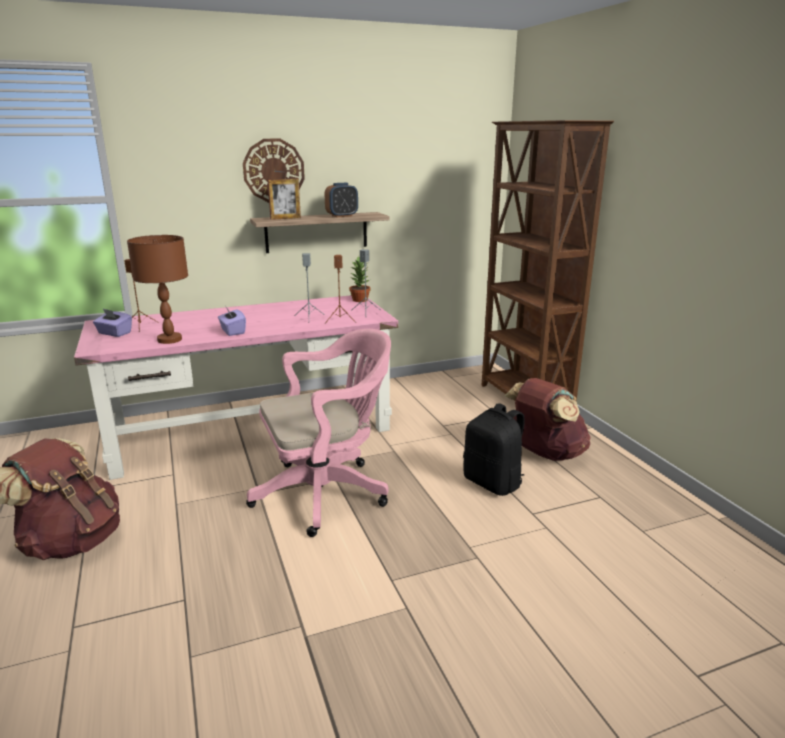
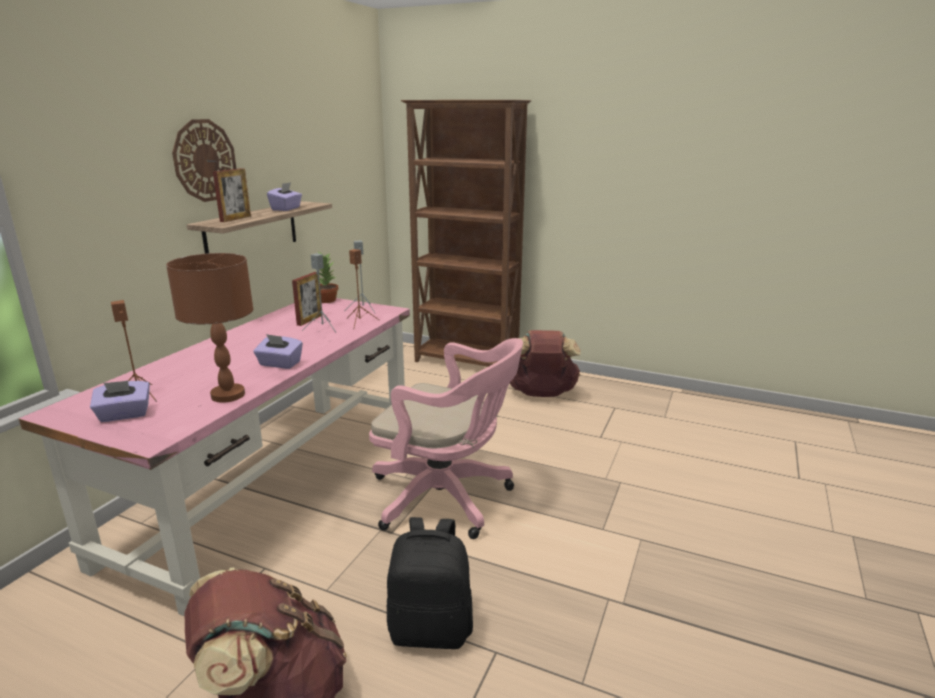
camera: 45 degrees left, 0 degrees up
pink office chair [246,329,391,537] -> pink office chair turned 90 degrees clockwise [369,338,523,539]
alarm clock [325,183,358,217] -> purple tissue box [267,182,302,211]
black backpack [463,403,525,496] -> black backpack moved to [387,517,473,649]
none -> picture frame [292,272,323,326]

